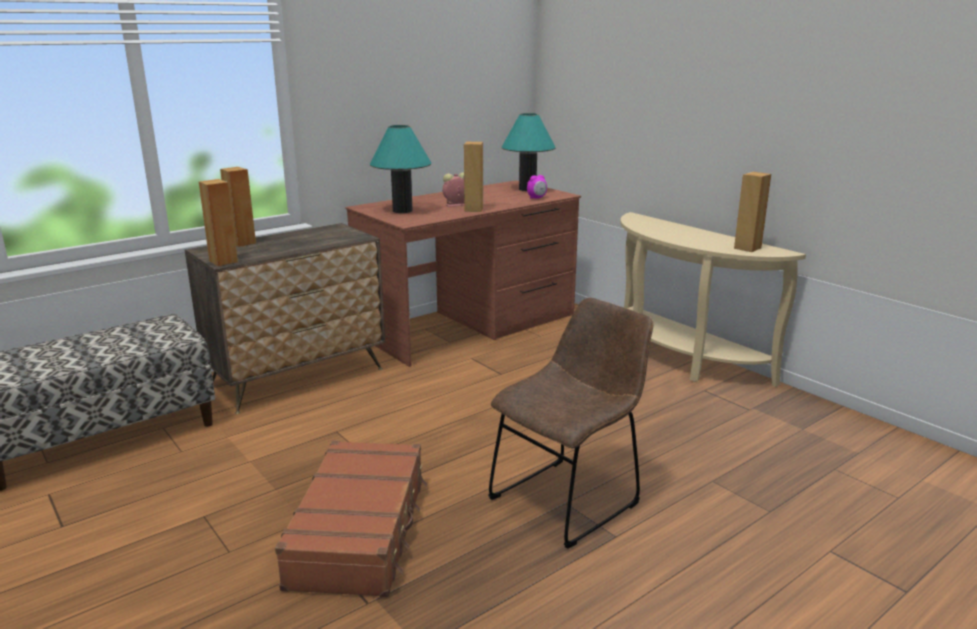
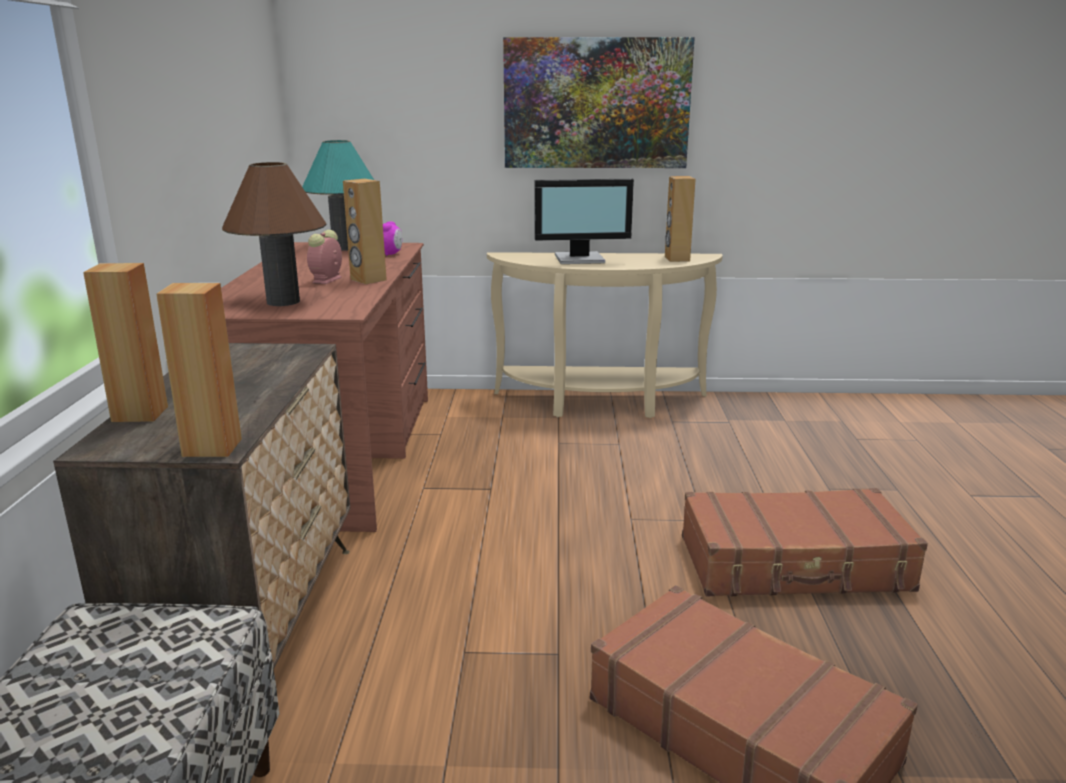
camera: 50 degrees left, 0 degrees up
turquoise table lamp [370,125,431,213] -> brown table lamp [222,162,326,306]
brown chair [488,298,653,549] -> brown suitcase [682,488,928,597]
none -> picture [503,37,695,168]
none -> monitor [535,179,634,264]

